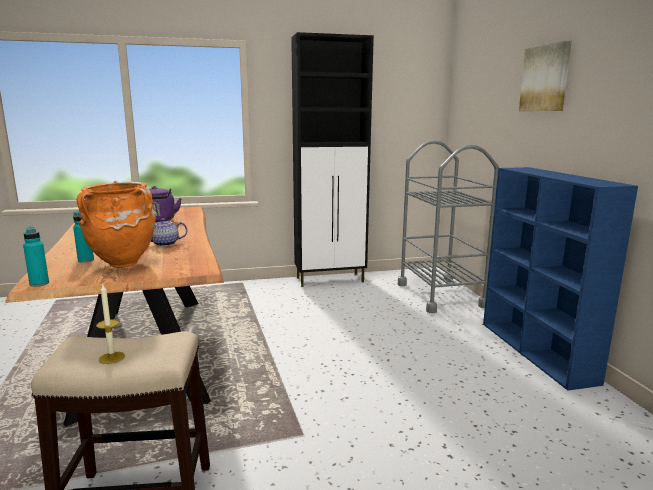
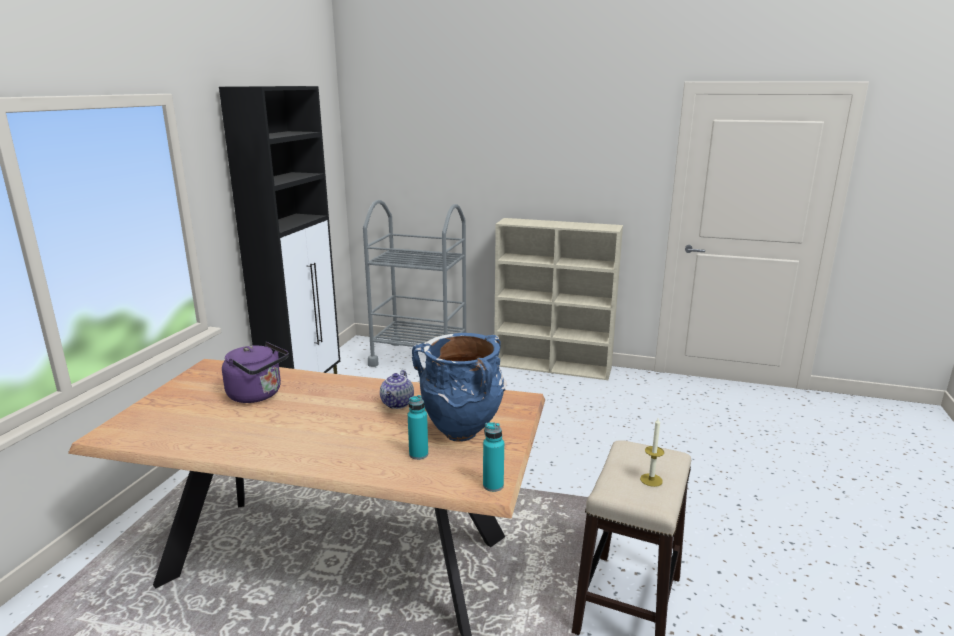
camera: 60 degrees left, 5 degrees up
orange vase [76,181,156,268] -> blue vase [412,333,507,442]
blue bookcase [483,167,638,391] -> beige bookcase [494,218,623,380]
picture [519,41,572,111] -> none

